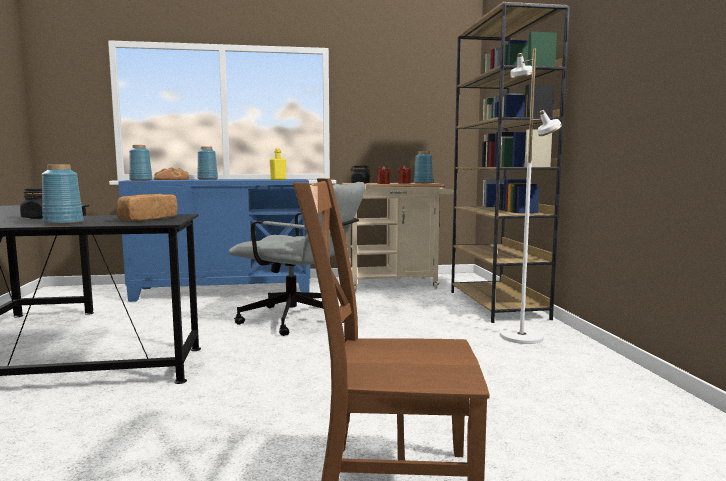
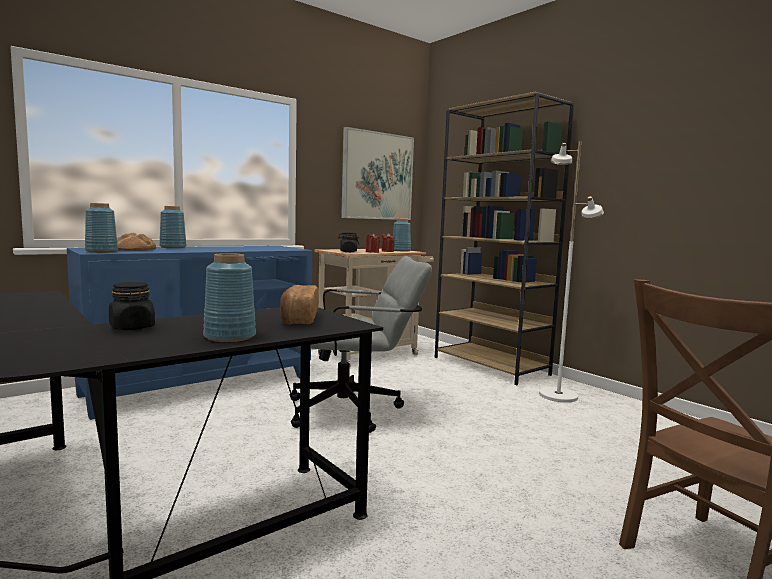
camera: 30 degrees left, 0 degrees up
yellow bottle [270,148,286,180] -> none
none -> picture [341,127,414,220]

